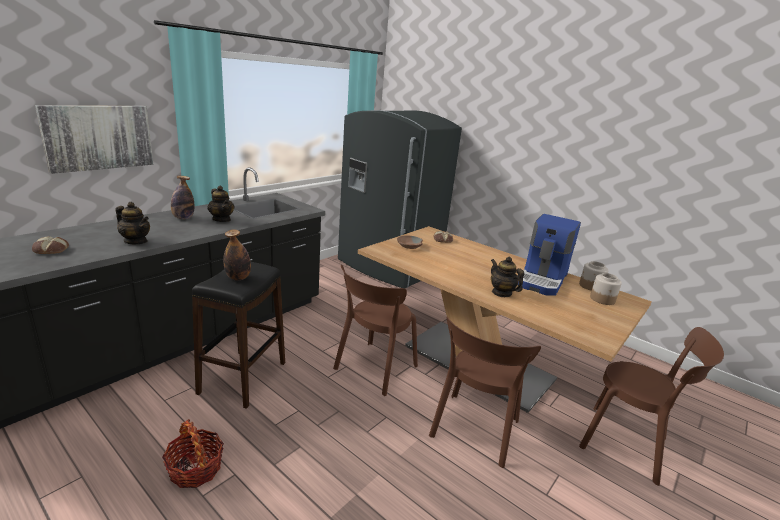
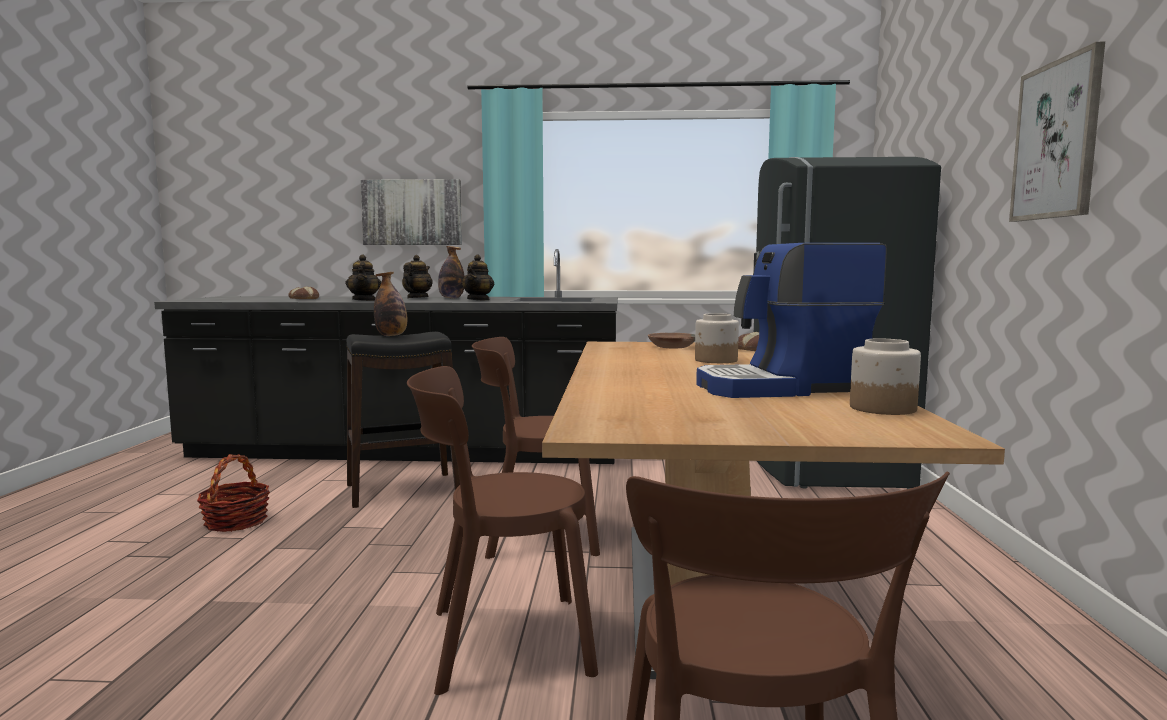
camera: 55 degrees right, 15 degrees down
teapot [491,257,524,297] -> teapot moved to [402,255,433,298]
jar [590,273,622,305] -> jar moved to [695,313,739,363]
none -> picture [1009,42,1105,222]

